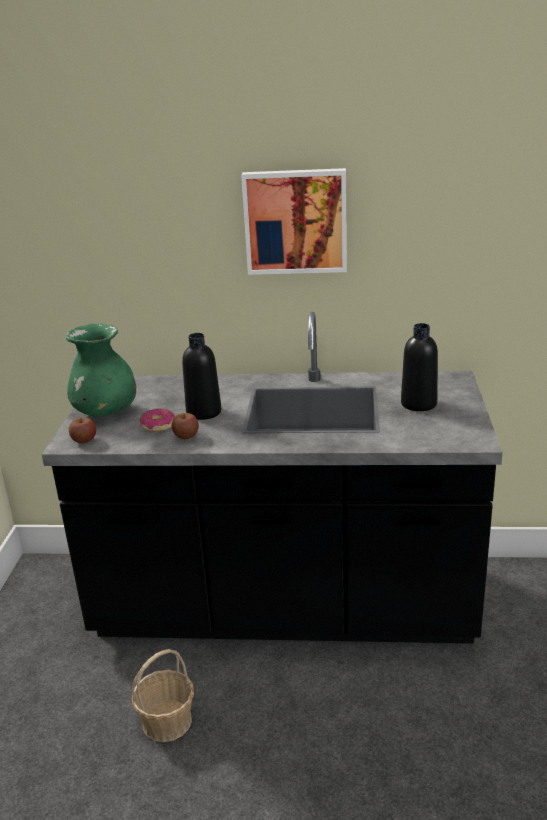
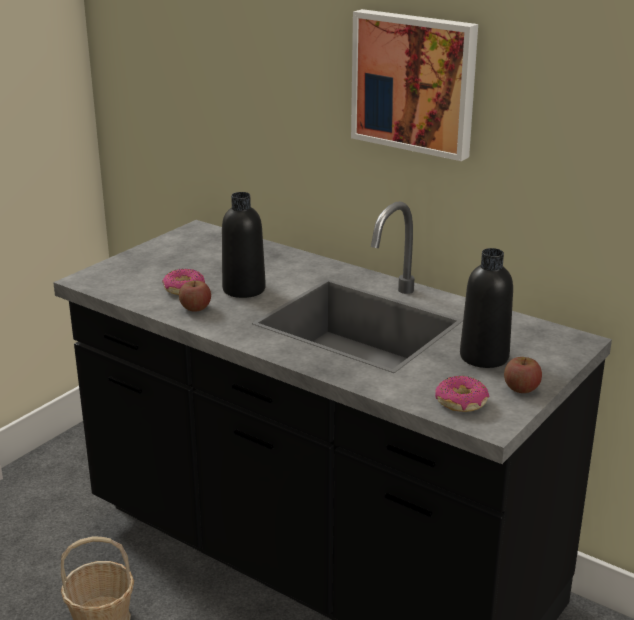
camera: 30 degrees right, 0 degrees up
green vase [66,324,136,417] -> none
apple [69,417,96,443] -> apple moved to [504,357,542,393]
none -> donut [435,376,489,412]

